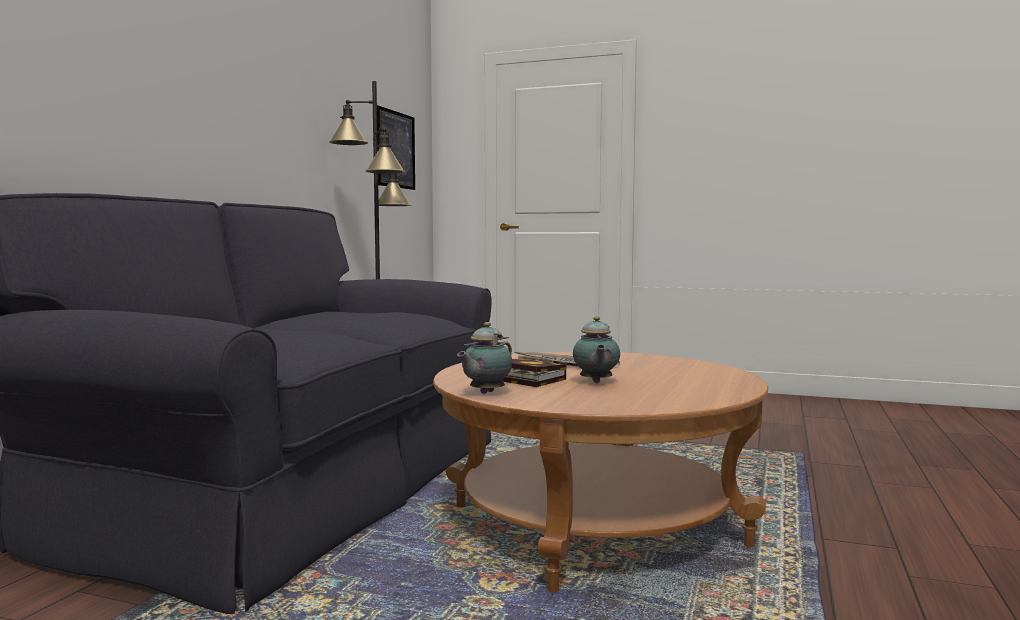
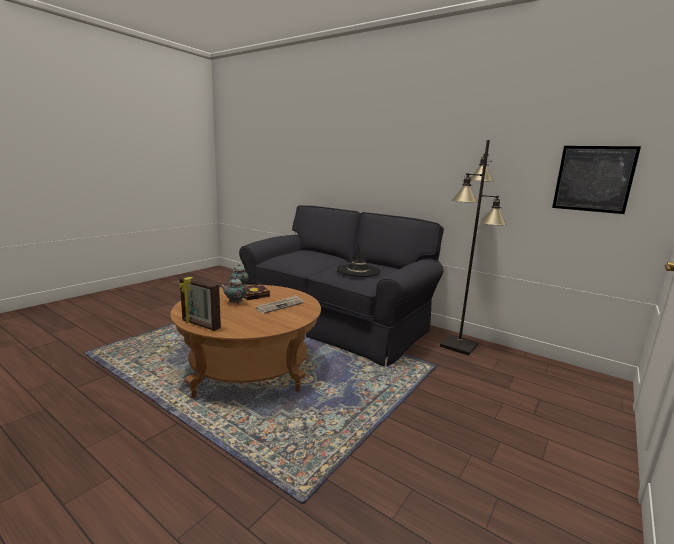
camera: 105 degrees right, 10 degrees up
none -> picture frame [179,276,221,331]
none -> black hat [336,244,381,277]

